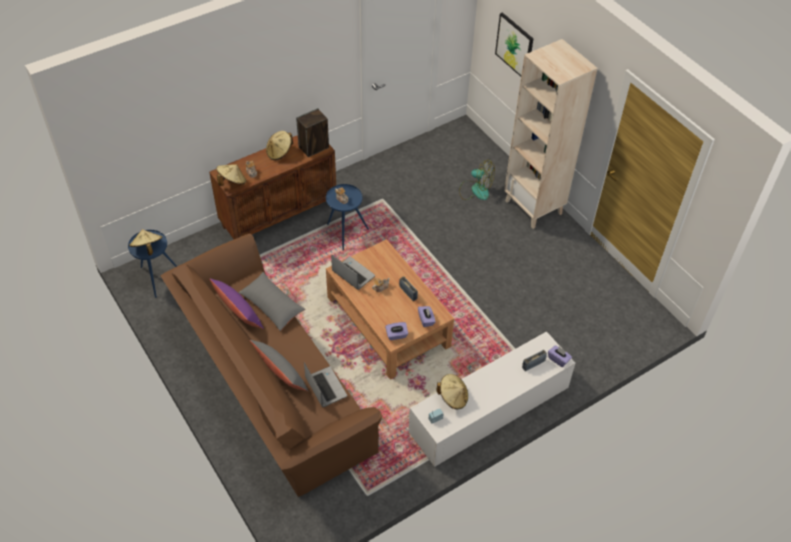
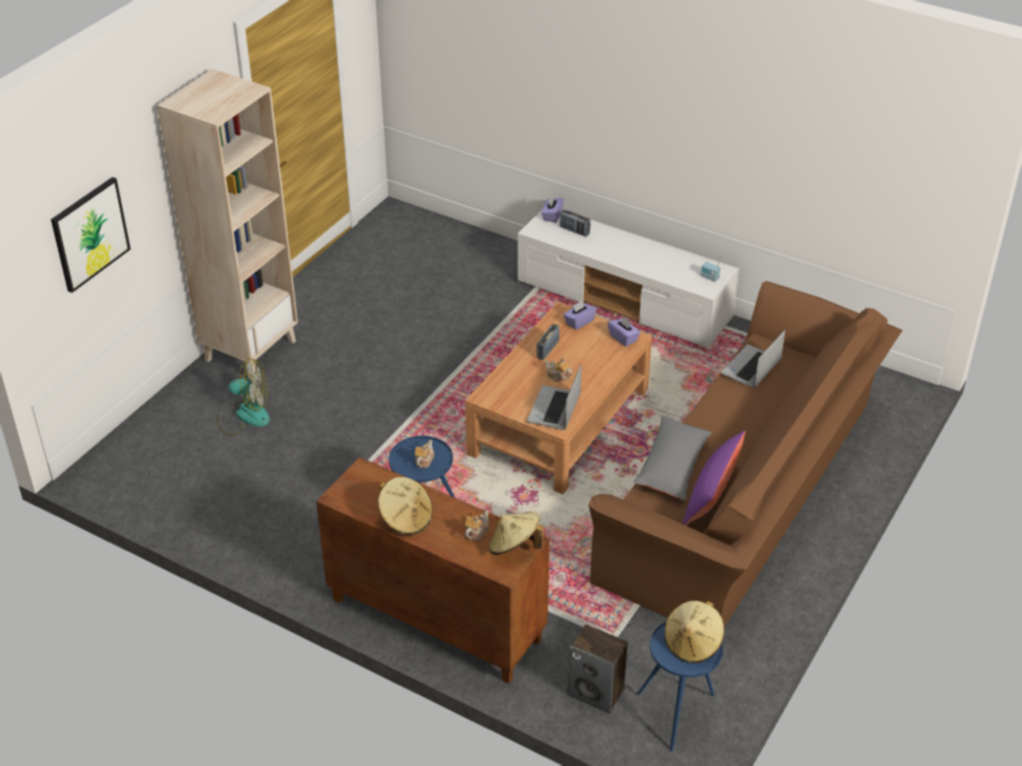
camera: 115 degrees left, 10 degrees down
grey pillow [250,340,309,392] -> none
speaker [296,108,329,157] -> speaker moved to [568,624,628,713]
beige hat [436,374,468,410] -> none
fan [459,160,495,200] -> fan turned 90 degrees clockwise [217,358,270,436]

